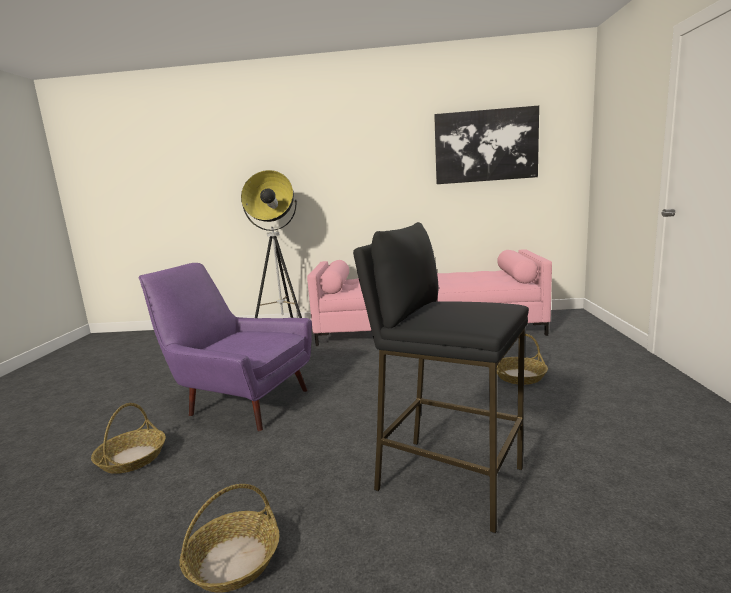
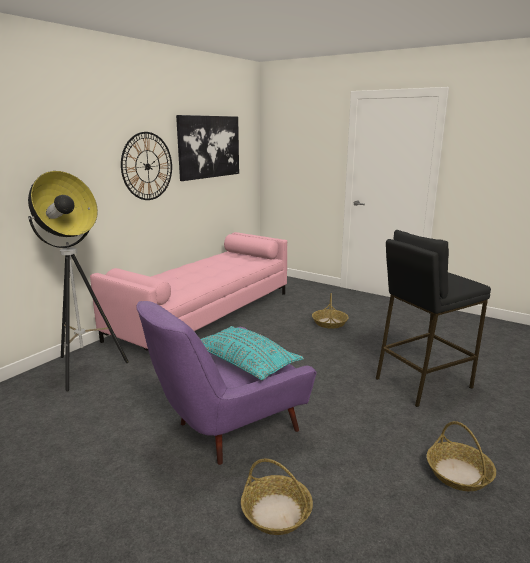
camera: 60 degrees left, 5 degrees up
none -> wall clock [121,132,172,200]
none -> turquoise pillow [200,326,304,380]

